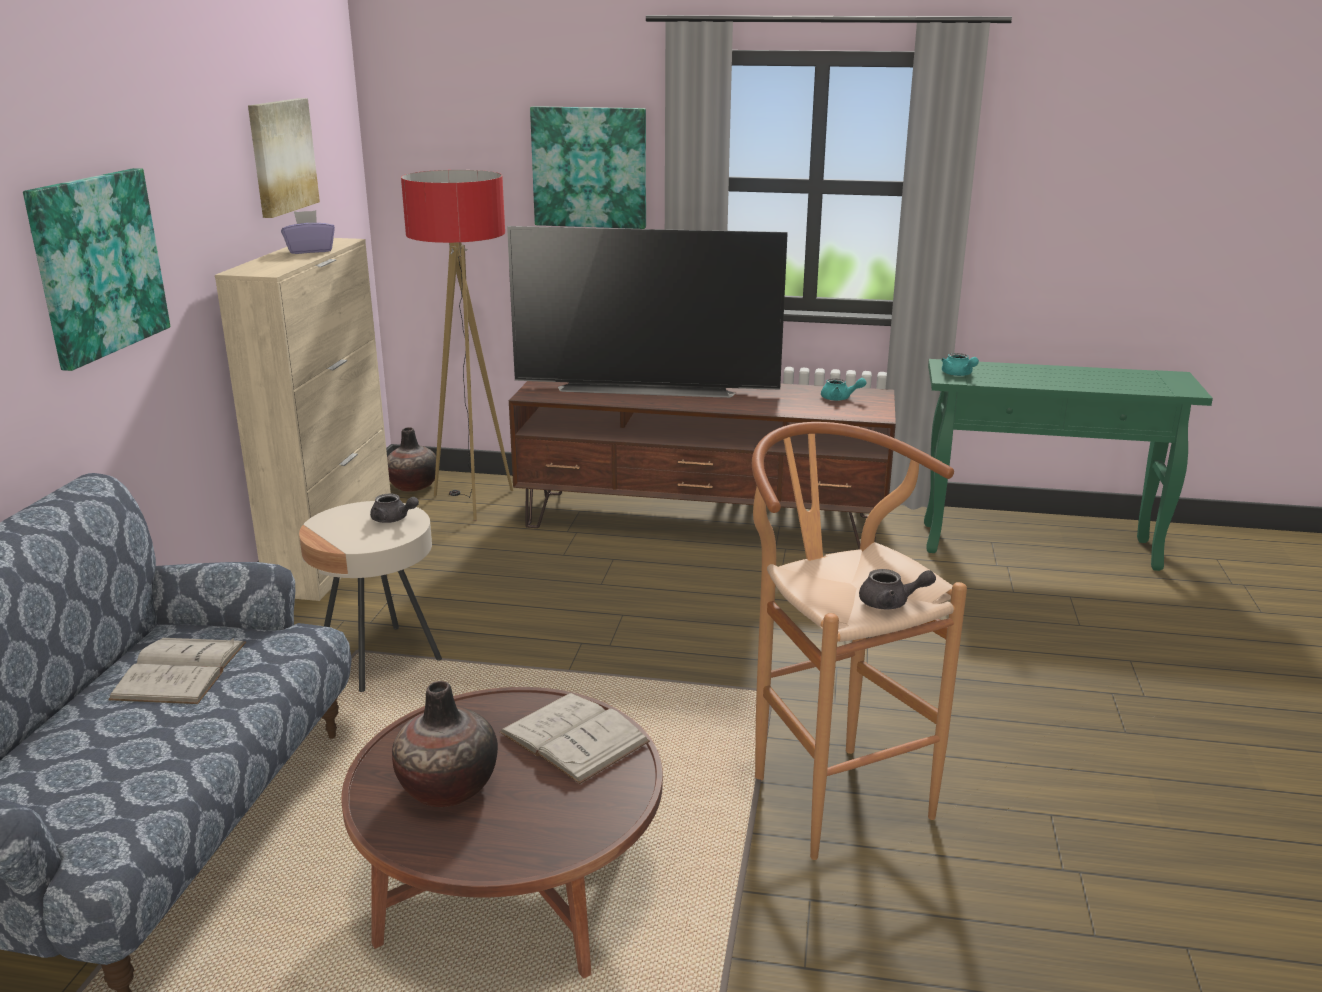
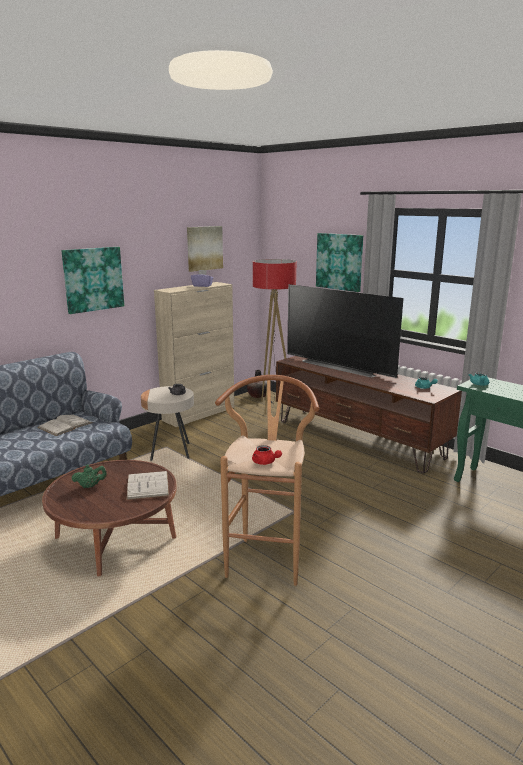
camera: 35 degrees right, 5 degrees down
vase [392,681,498,807] -> green teapot [71,464,107,488]
grey teapot [859,569,936,609] -> red teapot [252,445,282,465]

